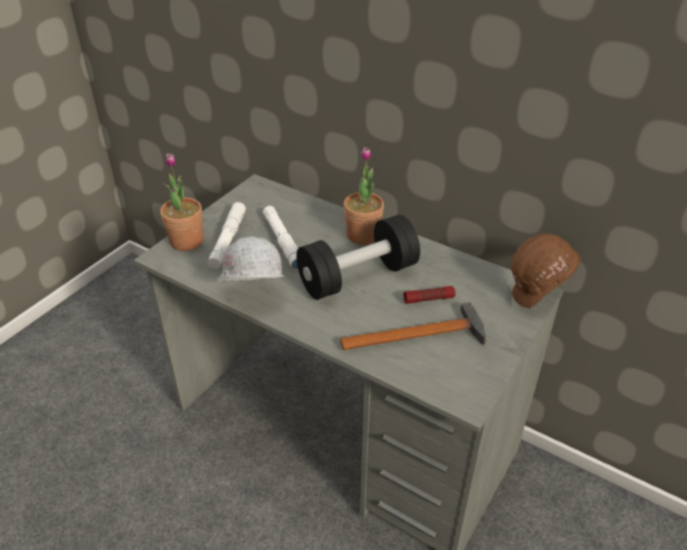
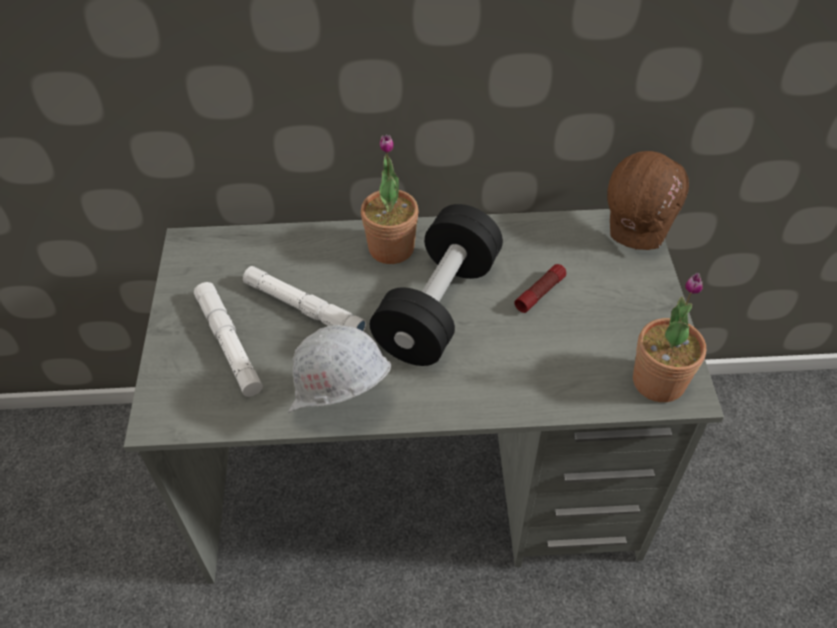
camera: 35 degrees left, 10 degrees up
potted plant [160,154,203,251] -> potted plant moved to [633,273,706,402]
hammer [340,302,486,350] -> none

